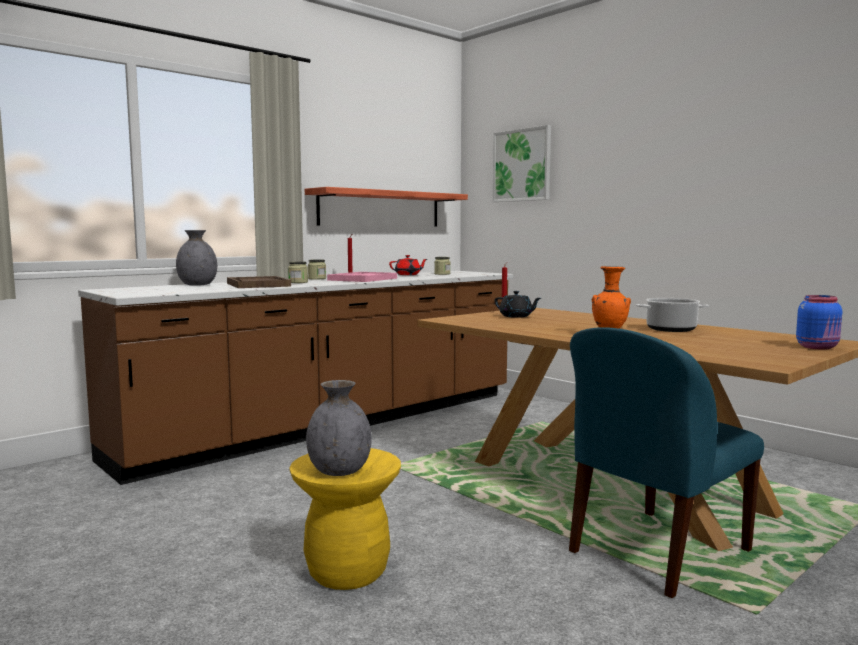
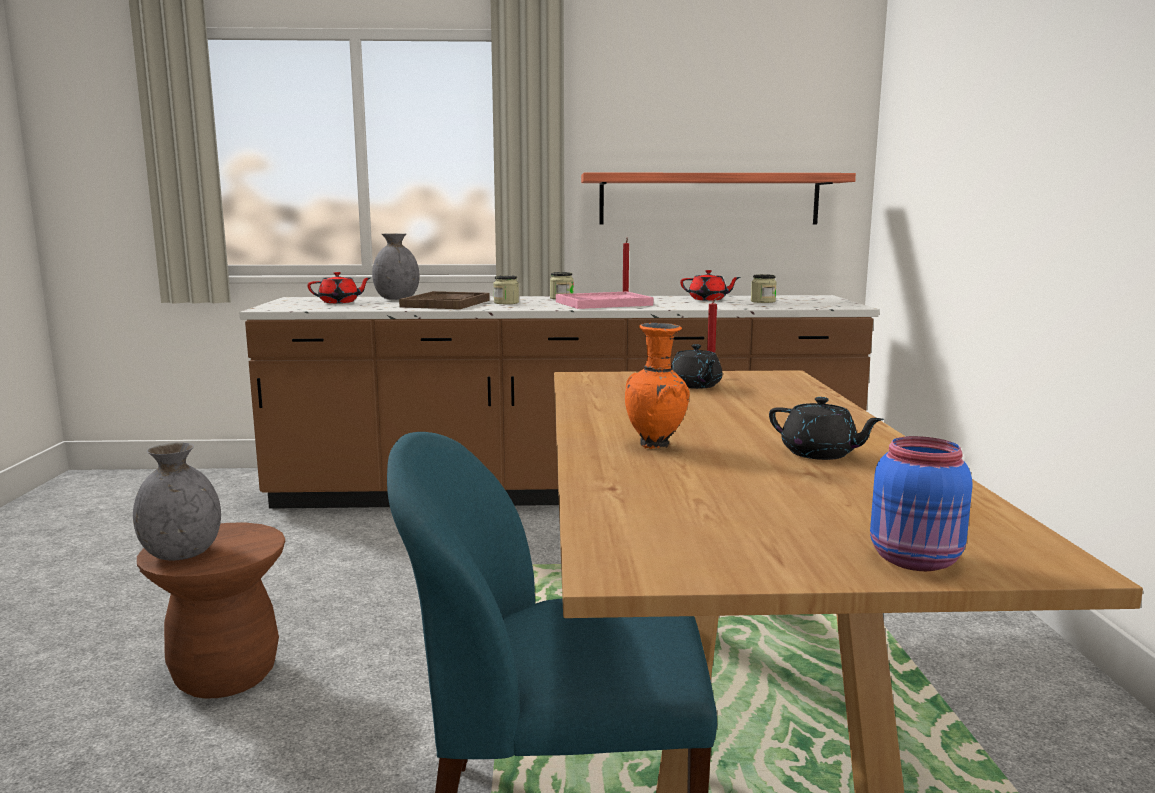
camera: 40 degrees right, 5 degrees up
yellow stool [289,448,401,590] -> brown stool [137,522,285,699]
picture [493,125,551,202] -> none
cooking pot [636,298,709,332] -> black teapot [769,397,884,460]
none -> red teapot [307,272,370,303]

